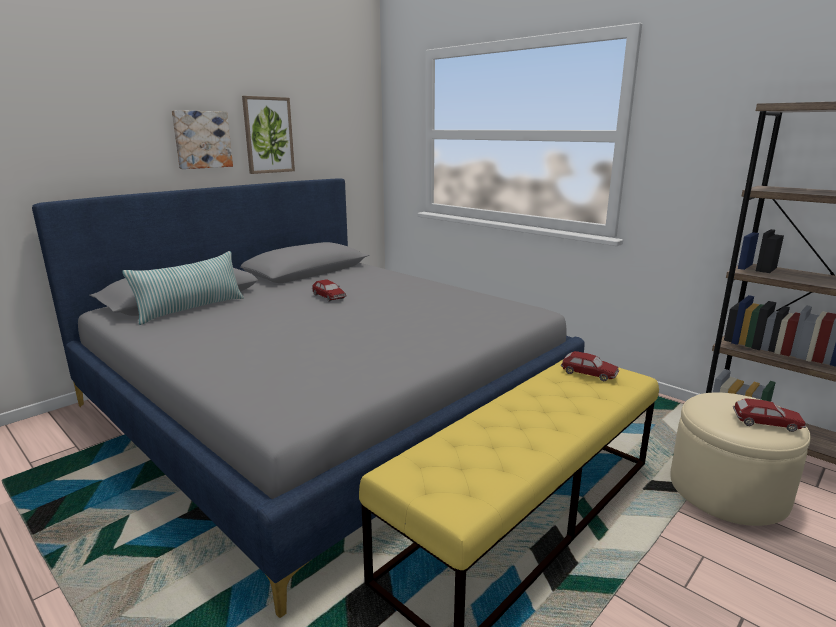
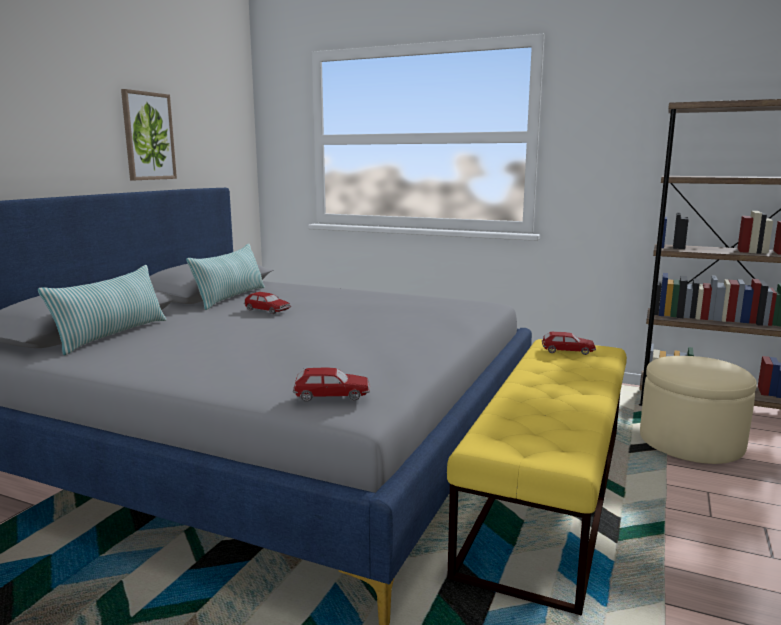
camera: 20 degrees left, 5 degrees down
picture [172,110,233,169] -> none
toy car [733,398,806,432] -> toy car moved to [293,367,370,402]
none -> pillow [186,244,265,310]

